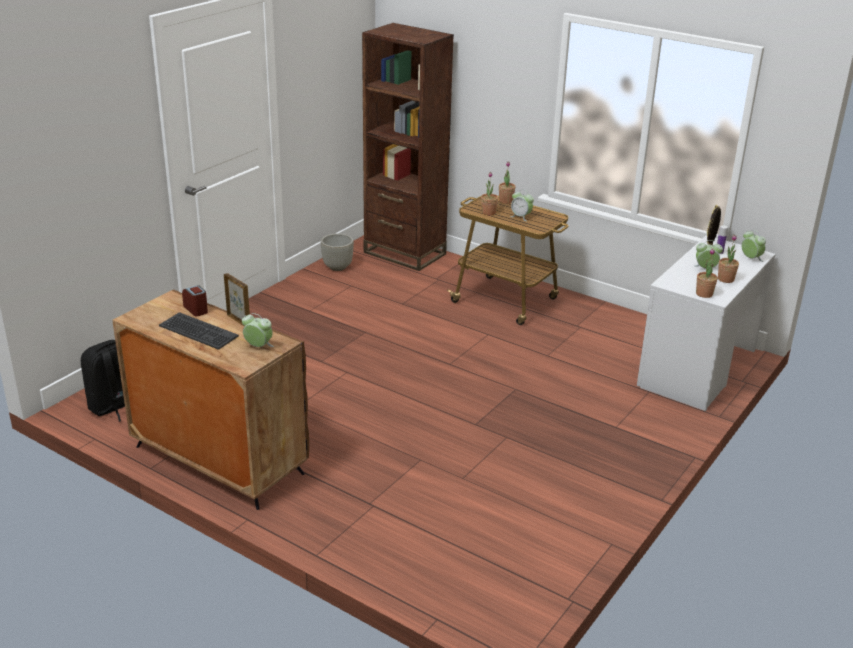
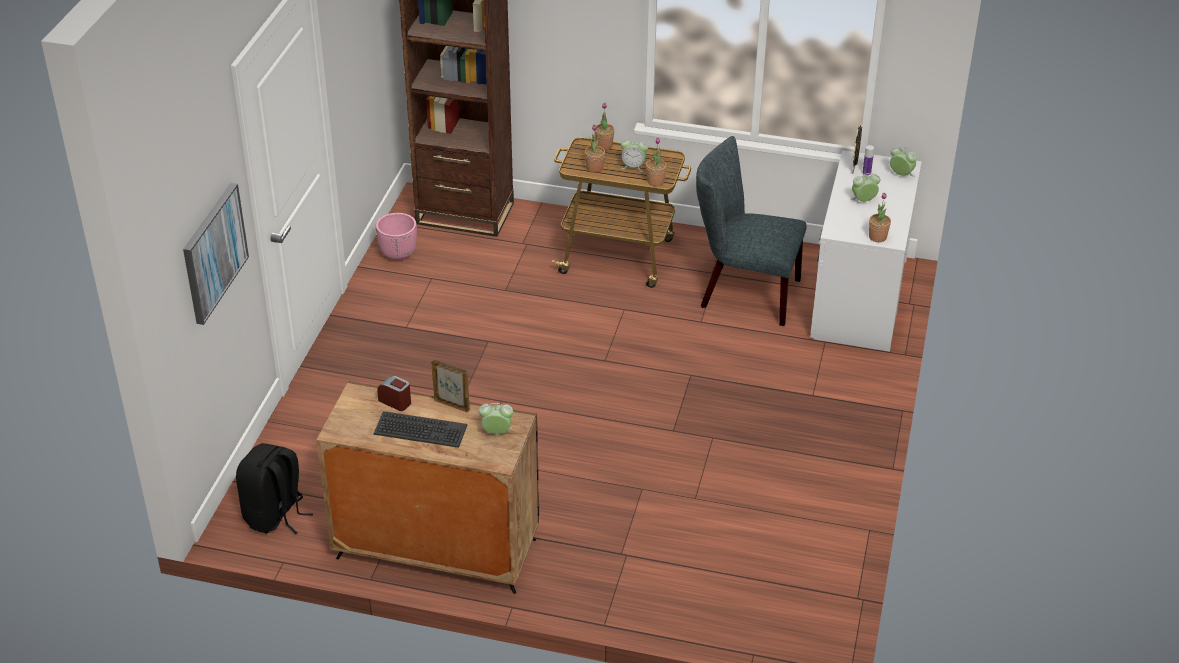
camera: 20 degrees left, 10 degrees up
grey planter [321,234,354,271] -> pink planter [376,213,417,261]
potted plant [718,235,739,283] -> potted plant moved to [646,138,667,186]
none -> picture [183,183,249,325]
none -> grey chair [696,136,807,326]

